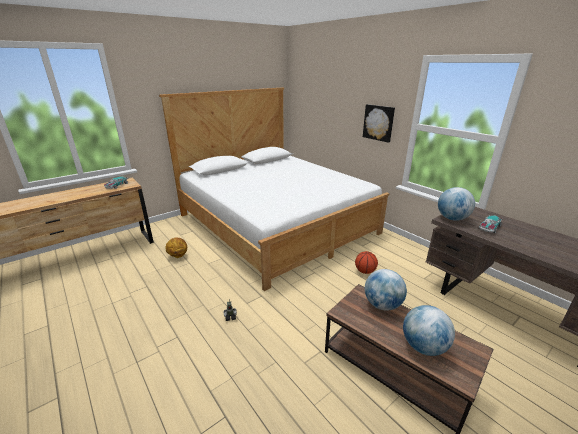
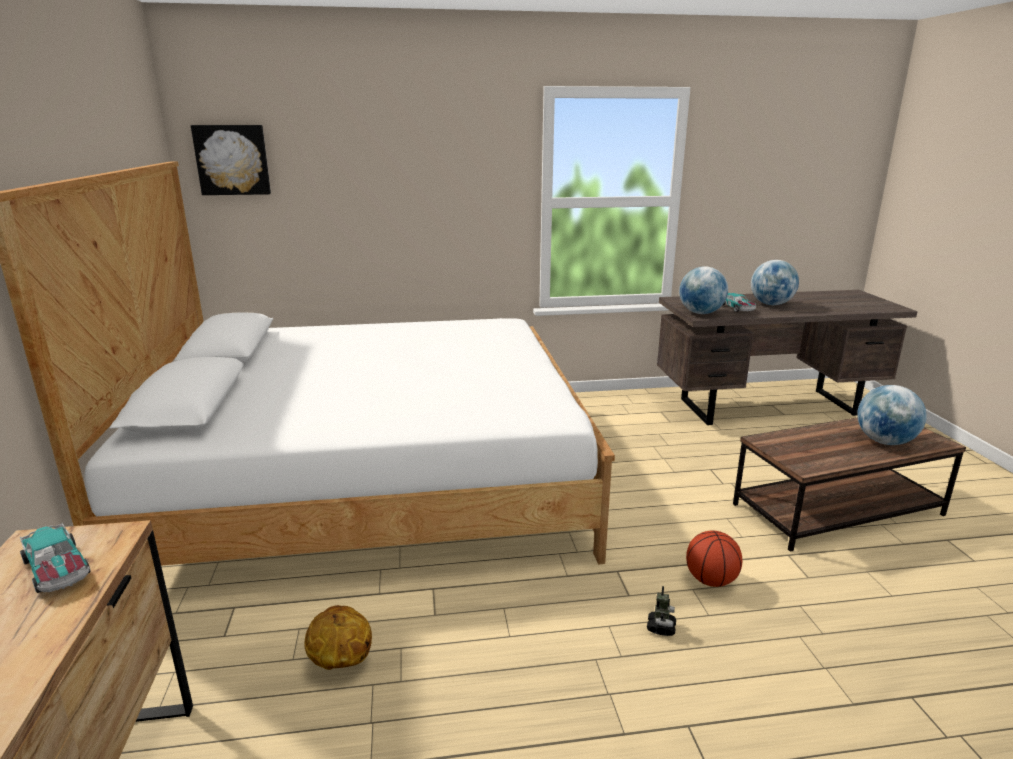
camera: 60 degrees left, 5 degrees down
basketball [355,251,378,274] -> basketball moved to [686,530,742,587]
picture [363,104,395,142] -> picture moved to [191,125,271,195]
globe [365,269,407,311] -> globe moved to [751,260,799,305]

